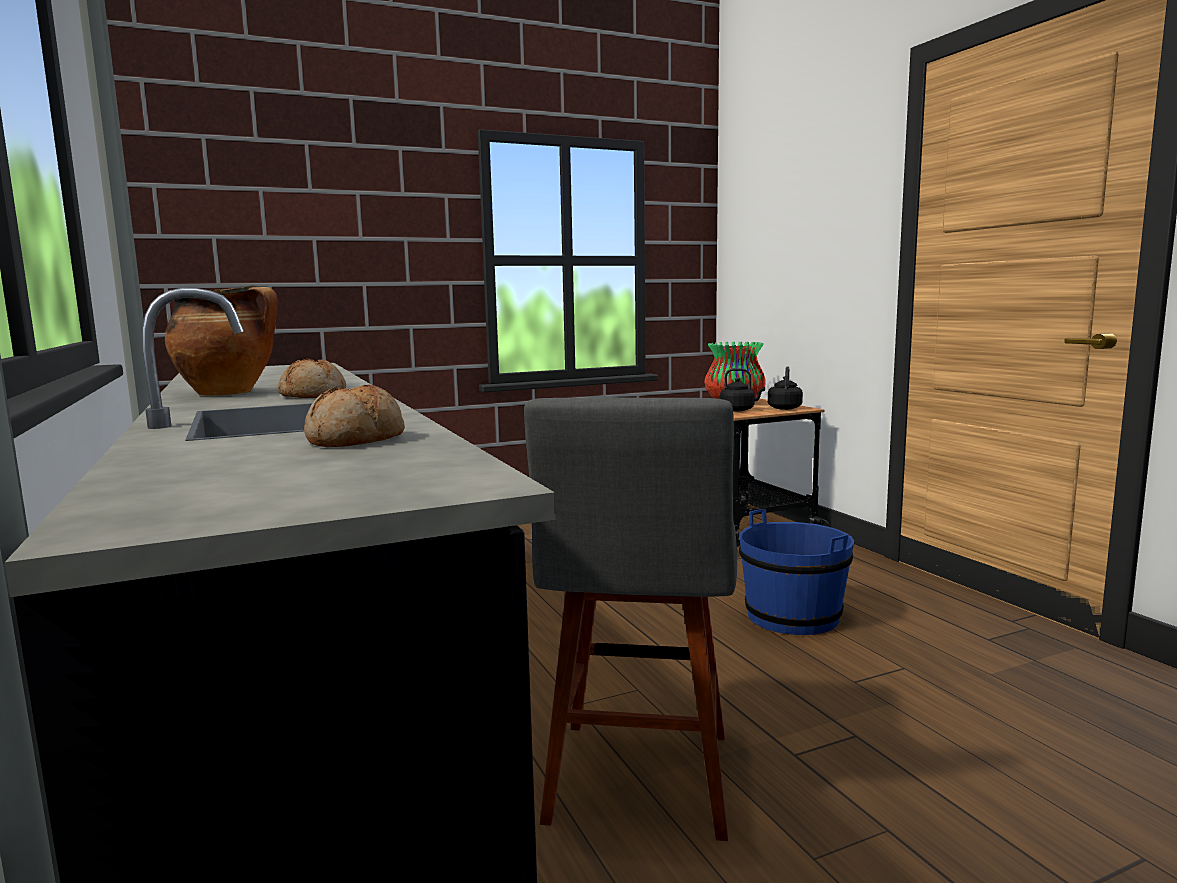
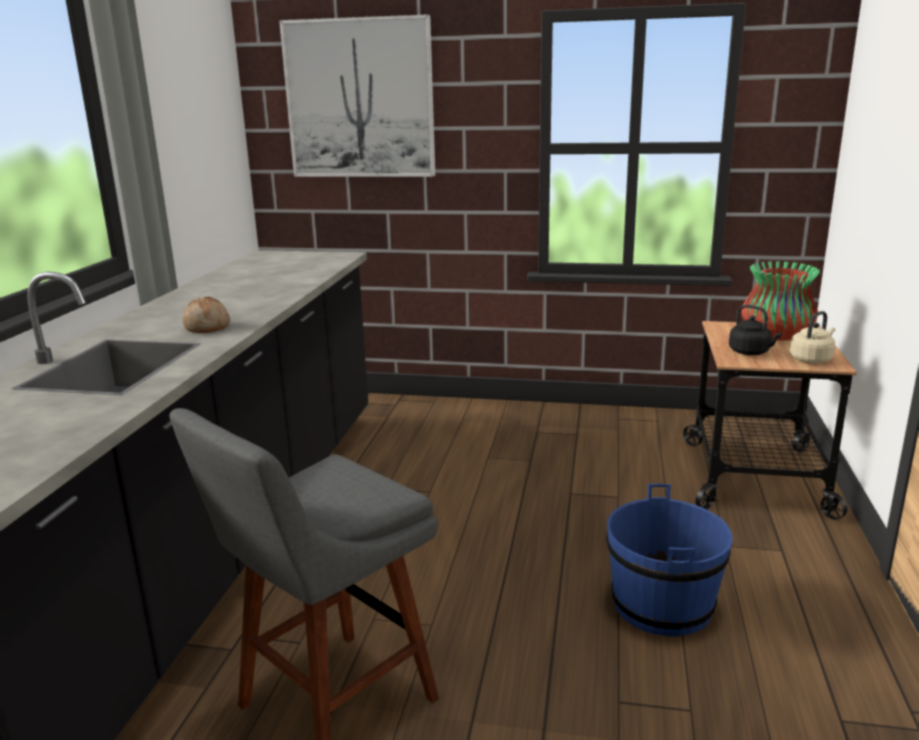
camera: 35 degrees right, 10 degrees up
cooking pot [165,285,278,396] -> none
bread [304,384,405,447] -> none
black kettle [768,366,803,410] -> beige kettle [790,311,835,363]
none -> picture [279,14,435,177]

